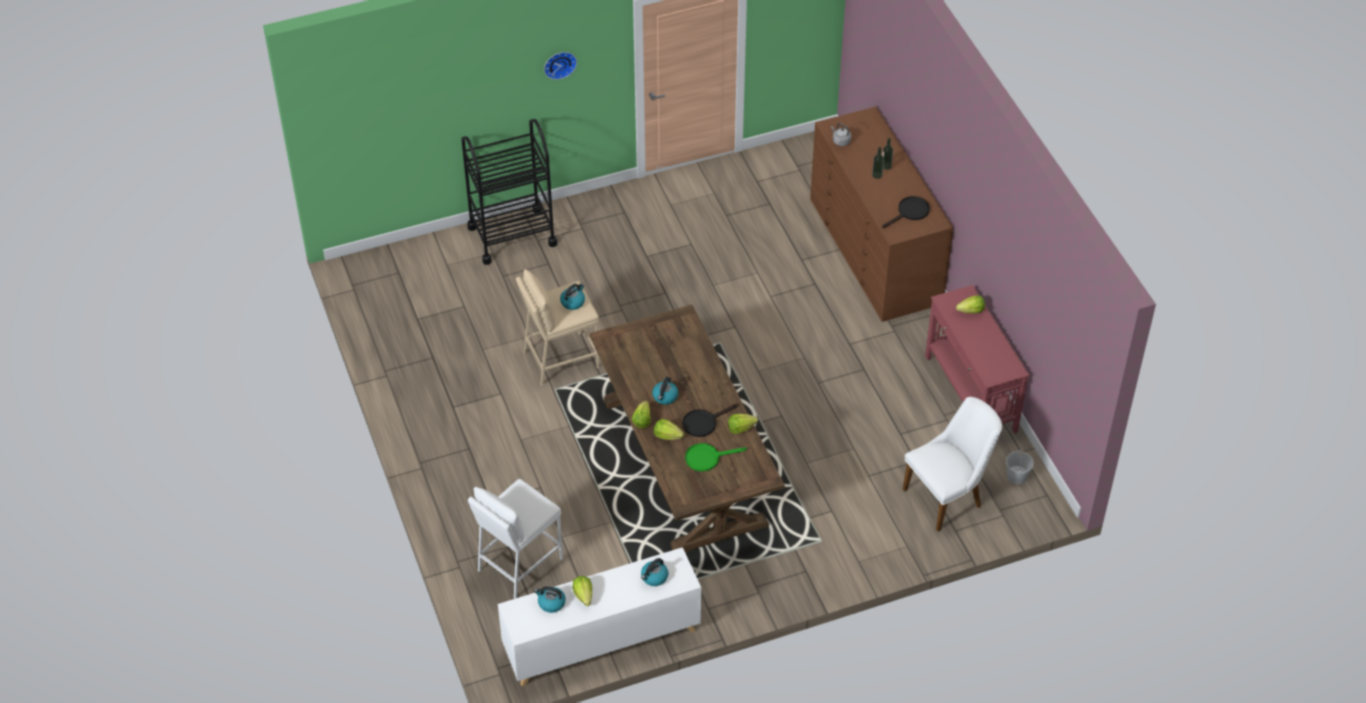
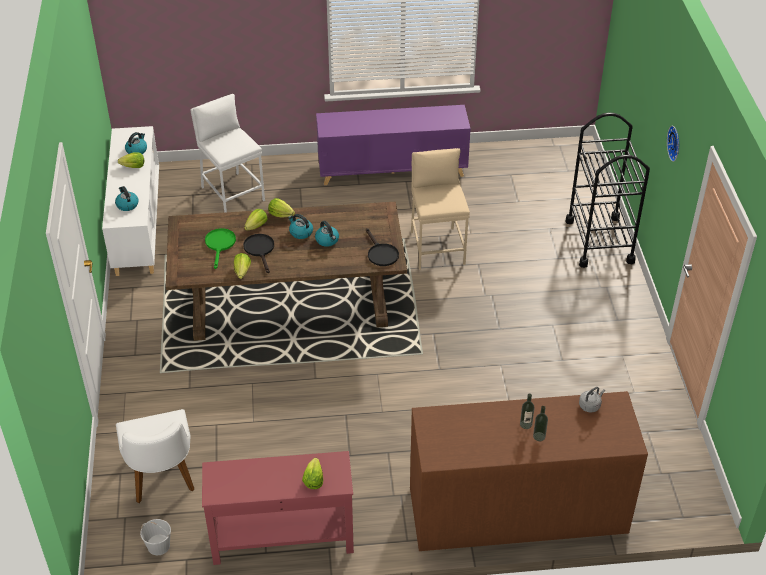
camera: 105 degrees right, 5 degrees down
kettle [560,283,585,310] -> kettle moved to [315,221,339,247]
black frying pan [882,196,930,228] -> black frying pan moved to [366,228,399,266]
none -> purple cabinet [316,105,471,185]

